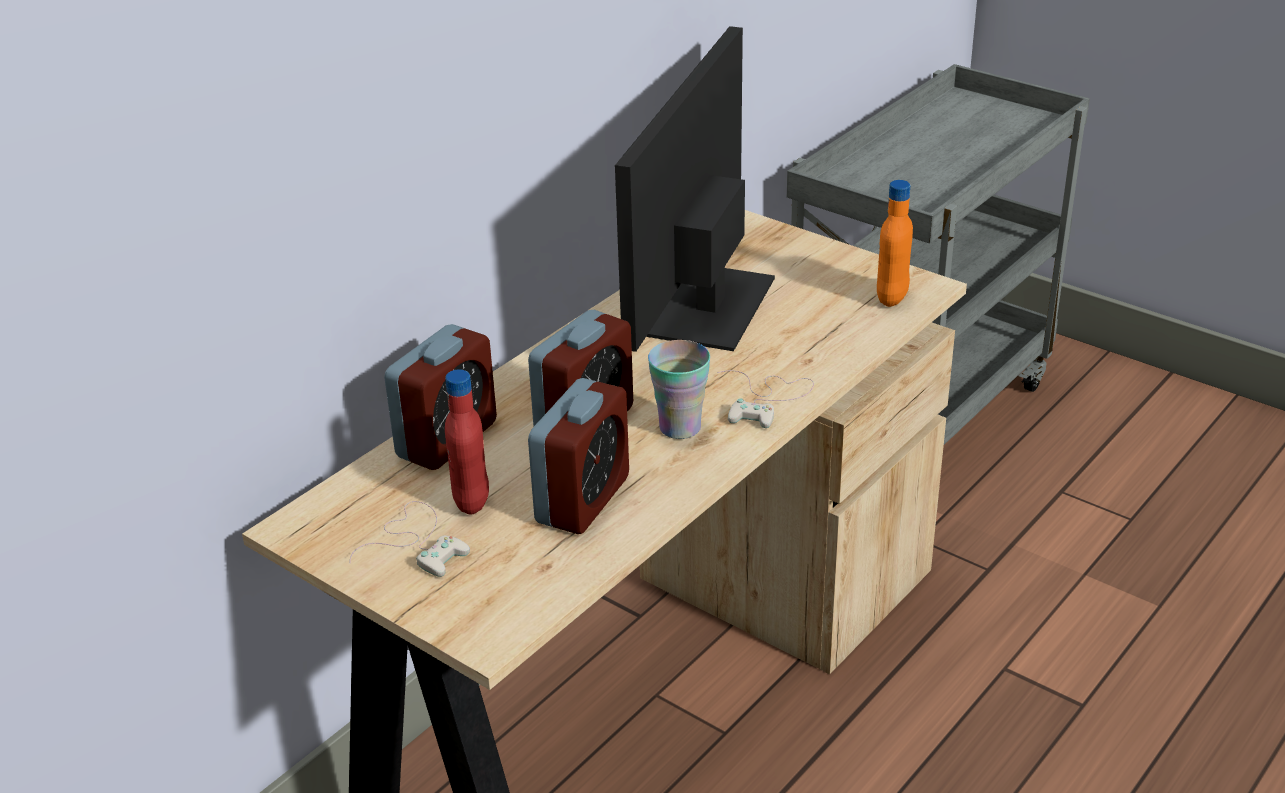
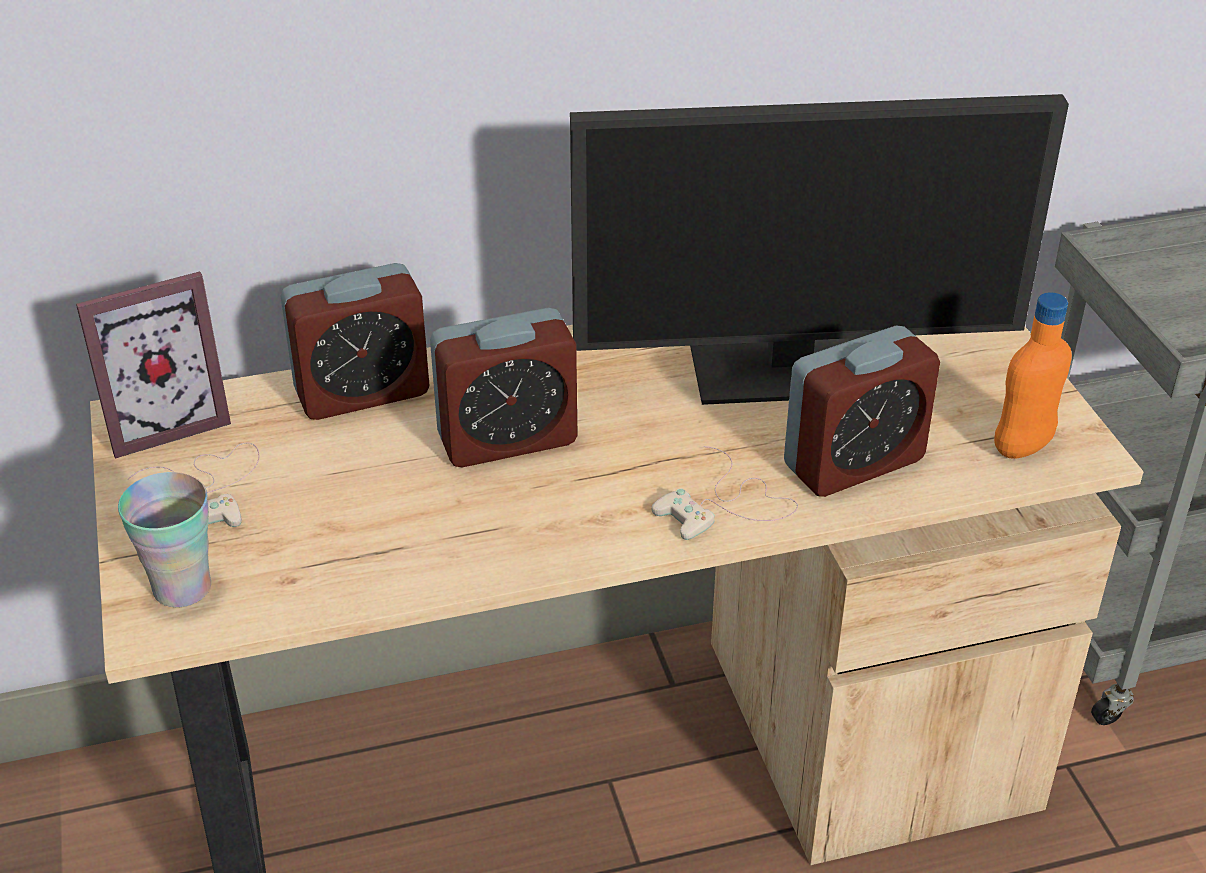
camera: 35 degrees right, 5 degrees up
red bottle [445,370,489,515] -> none
alarm clock [528,378,629,534] -> alarm clock moved to [784,326,940,497]
monitor [615,26,775,352] -> monitor turned 150 degrees counterclockwise [570,94,1069,405]
cup [648,340,710,439] -> cup moved to [118,472,211,607]
none -> picture frame [76,271,231,458]

